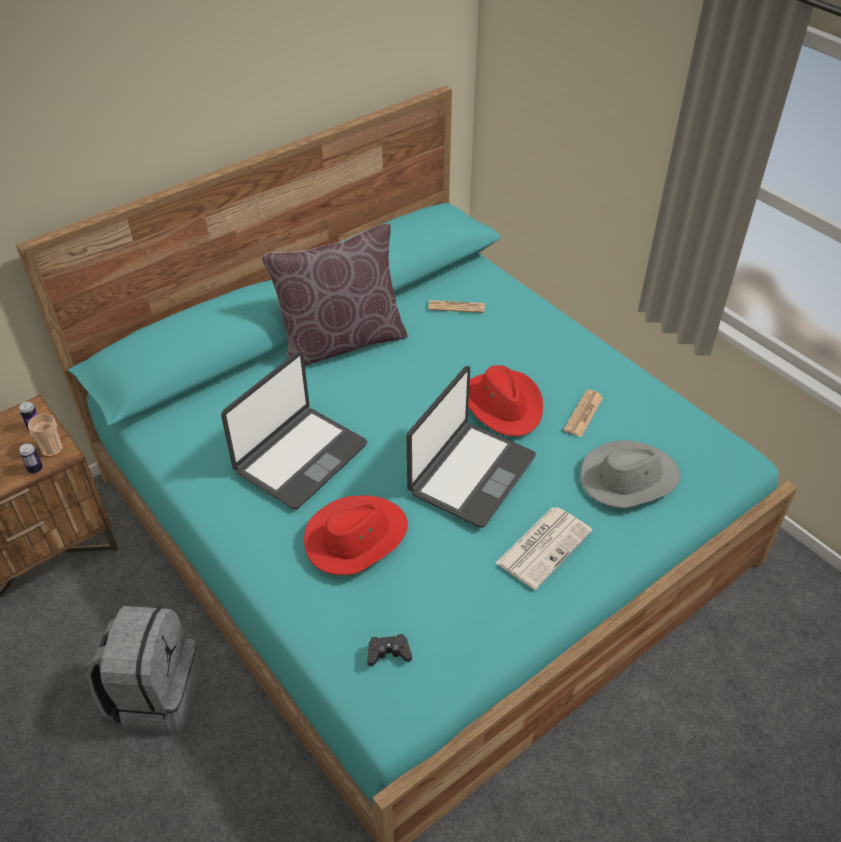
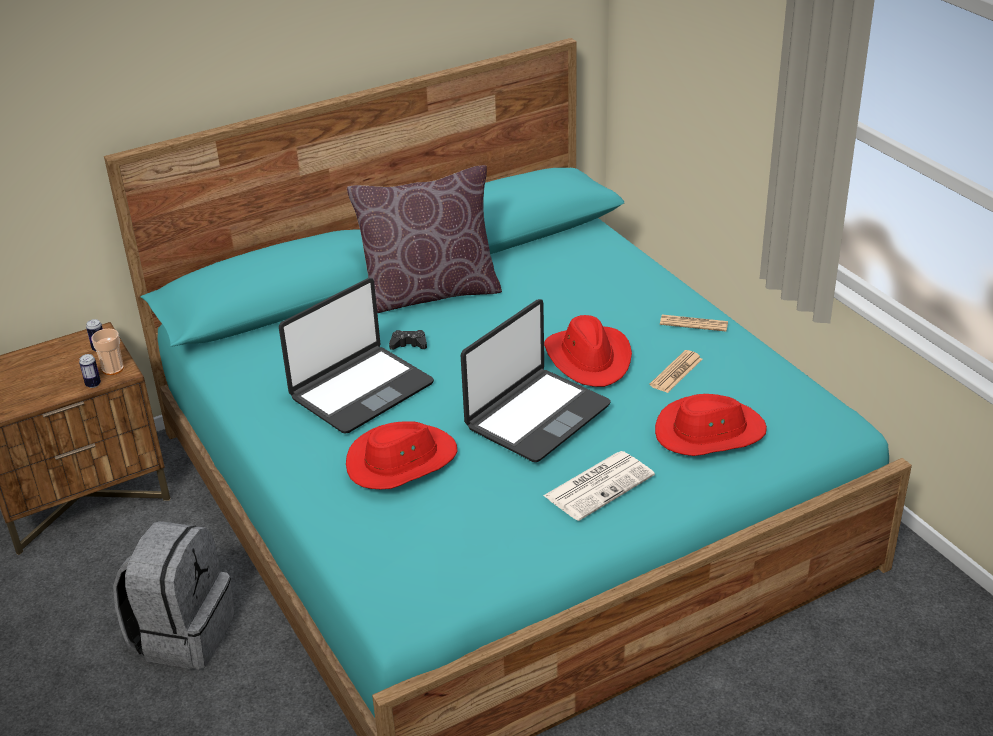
camera: 10 degrees right, 10 degrees down
black game controller [367,634,412,666] -> black game controller moved to [389,330,427,350]
newspaper [428,300,485,313] -> newspaper moved to [660,315,728,332]
grey hat [580,440,681,508] -> red hat [655,394,767,456]

